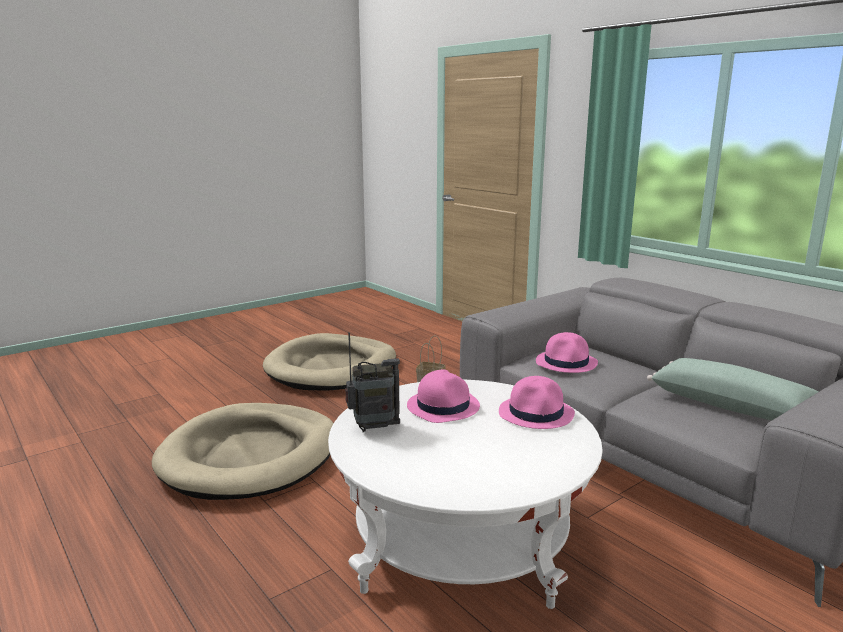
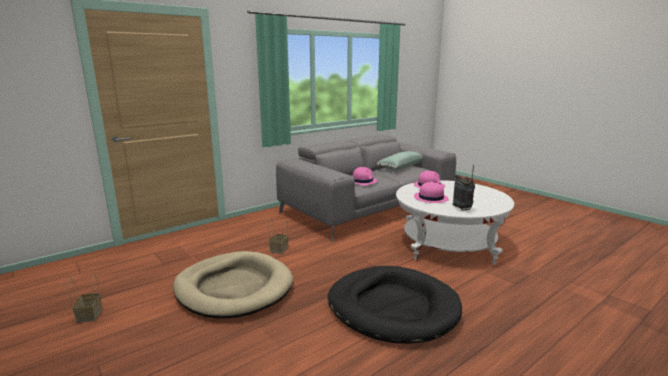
camera: 90 degrees left, 0 degrees up
beige dog bed [152,403,333,500] -> black dog bed [328,266,462,344]
none -> basket [67,275,102,323]

